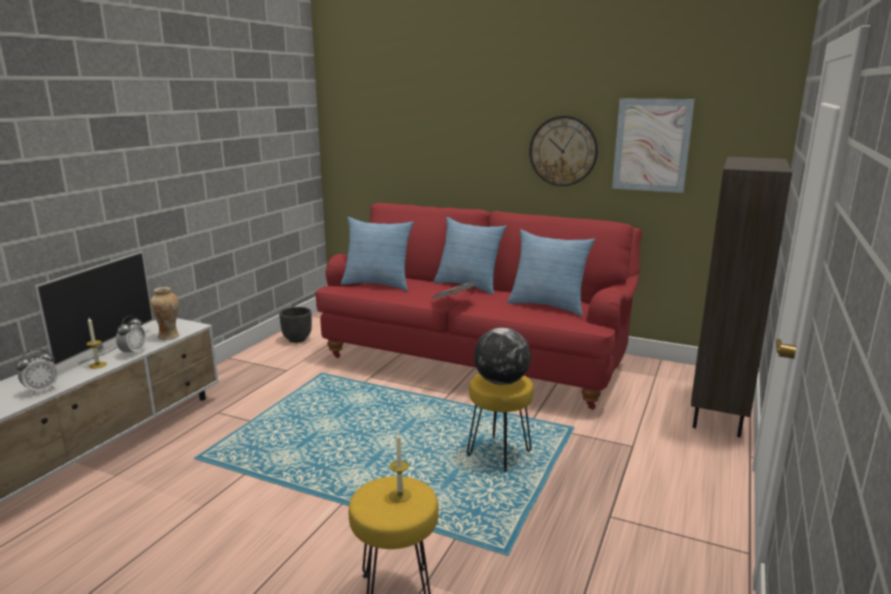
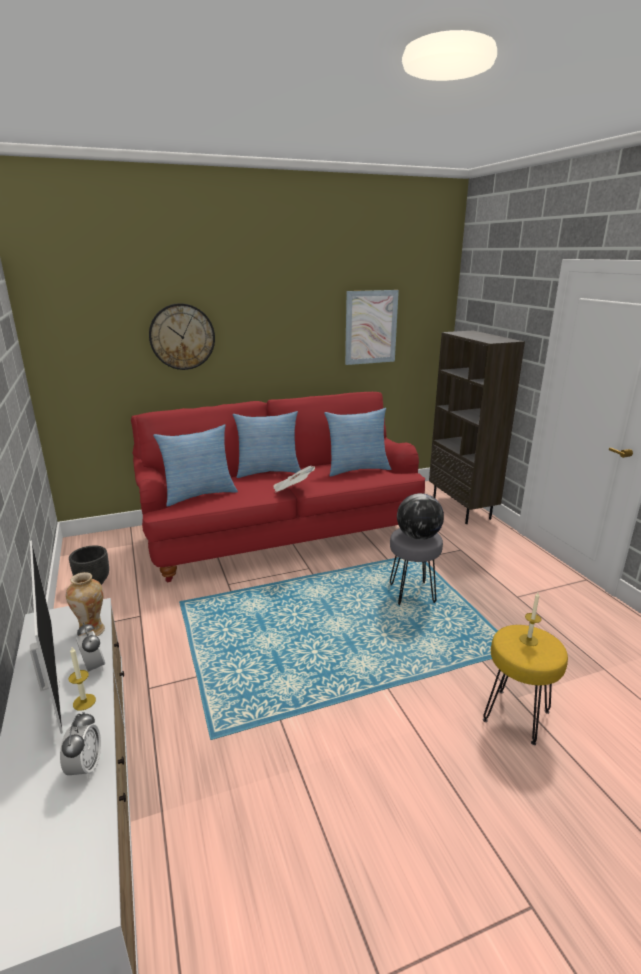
camera: 45 degrees left, 5 degrees up
yellow stool [467,373,534,472] -> grey stool [390,528,443,605]
wall clock [529,116,598,186] -> wall clock moved to [149,303,215,370]

